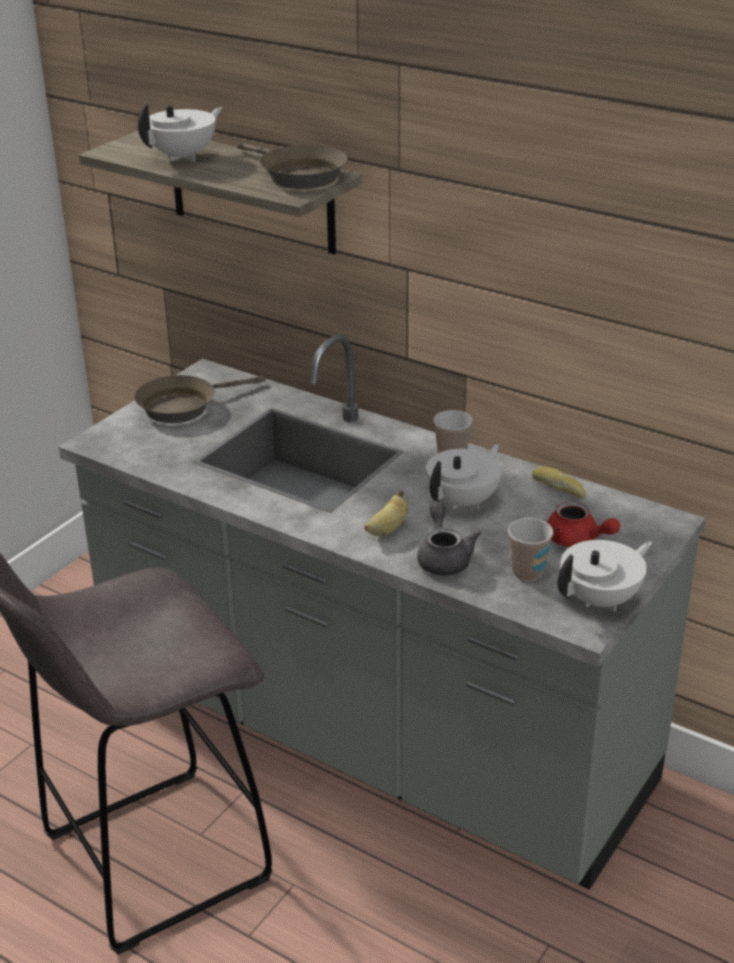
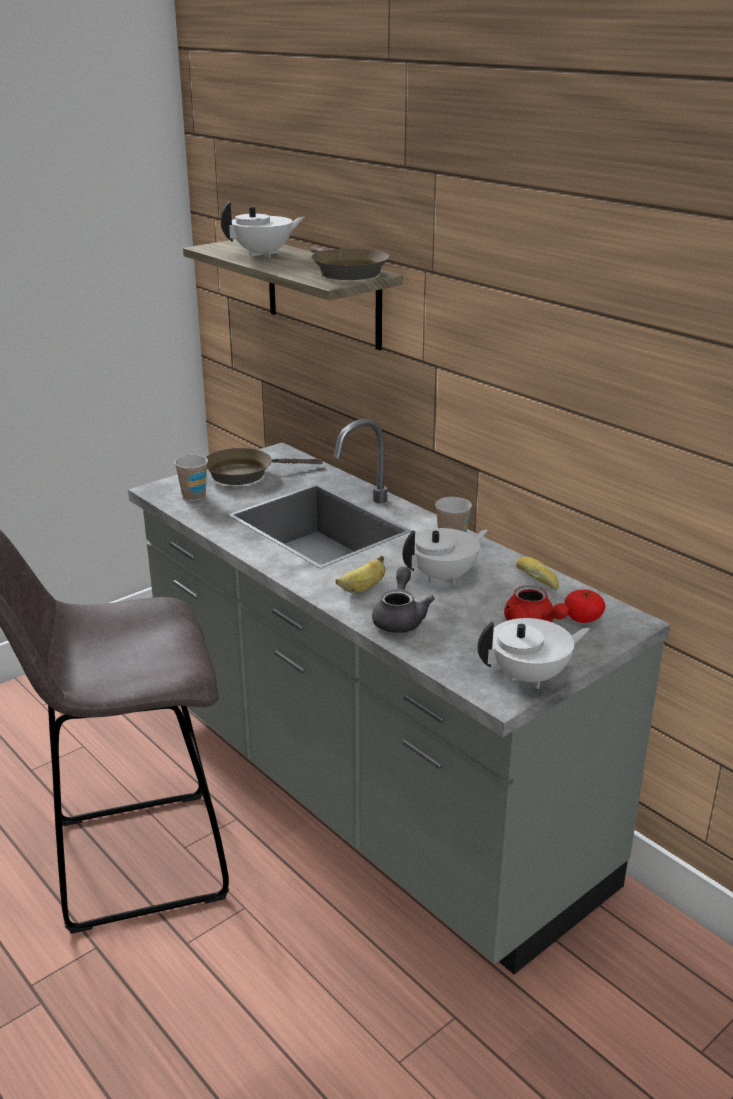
camera: 15 degrees right, 5 degrees down
cup [508,518,553,581] -> cup moved to [174,455,208,501]
none -> tomato [564,589,606,623]

